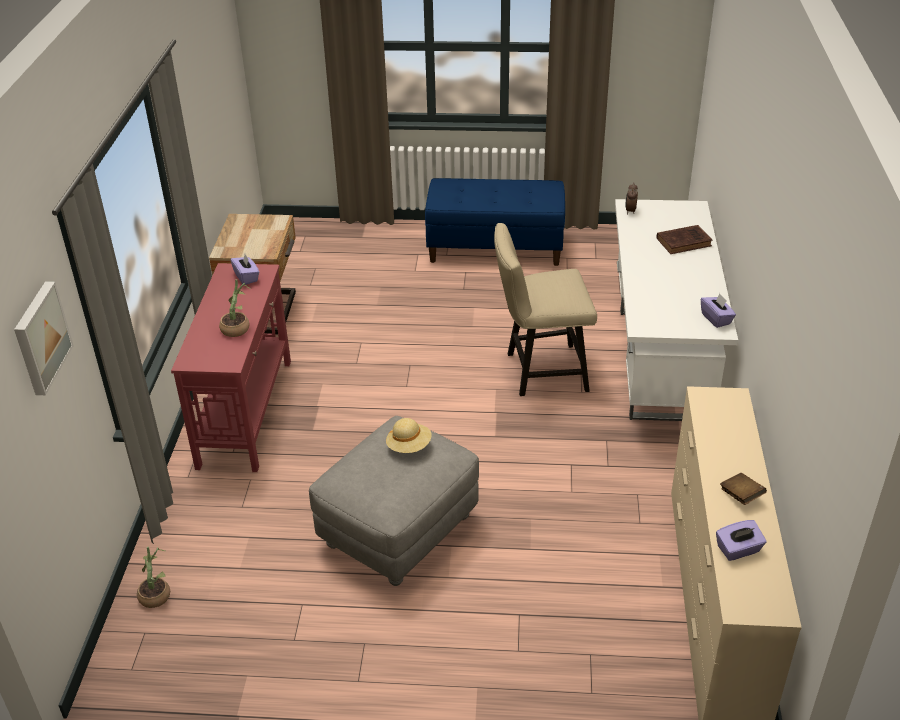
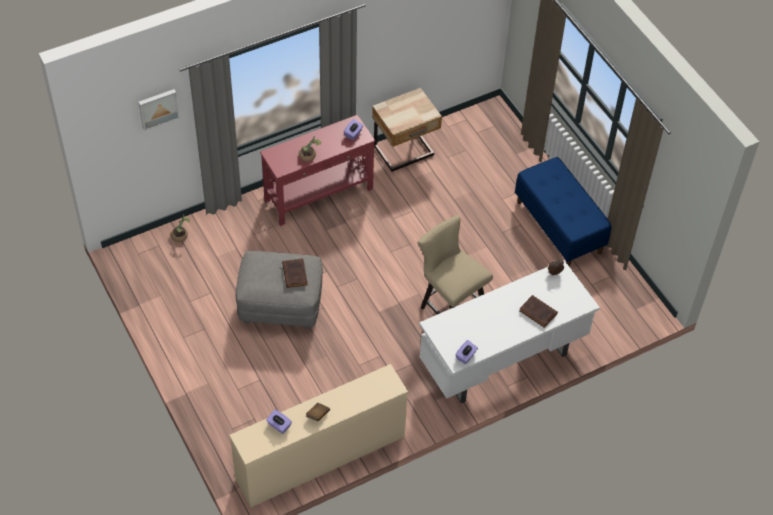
camera: 55 degrees right, 15 degrees up
beige hat [386,418,432,453] -> brown book [282,258,308,288]

